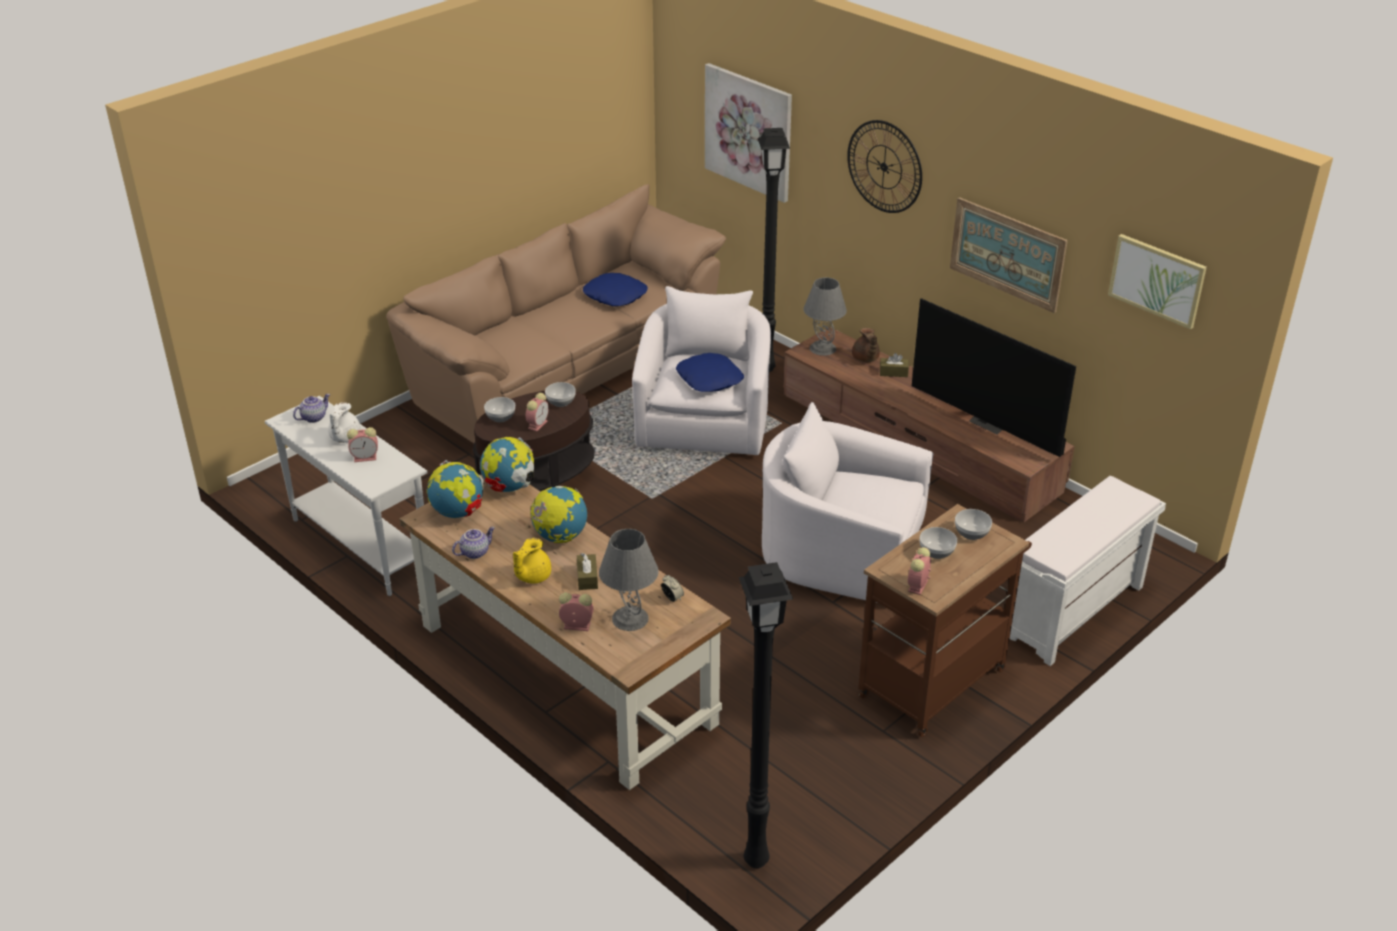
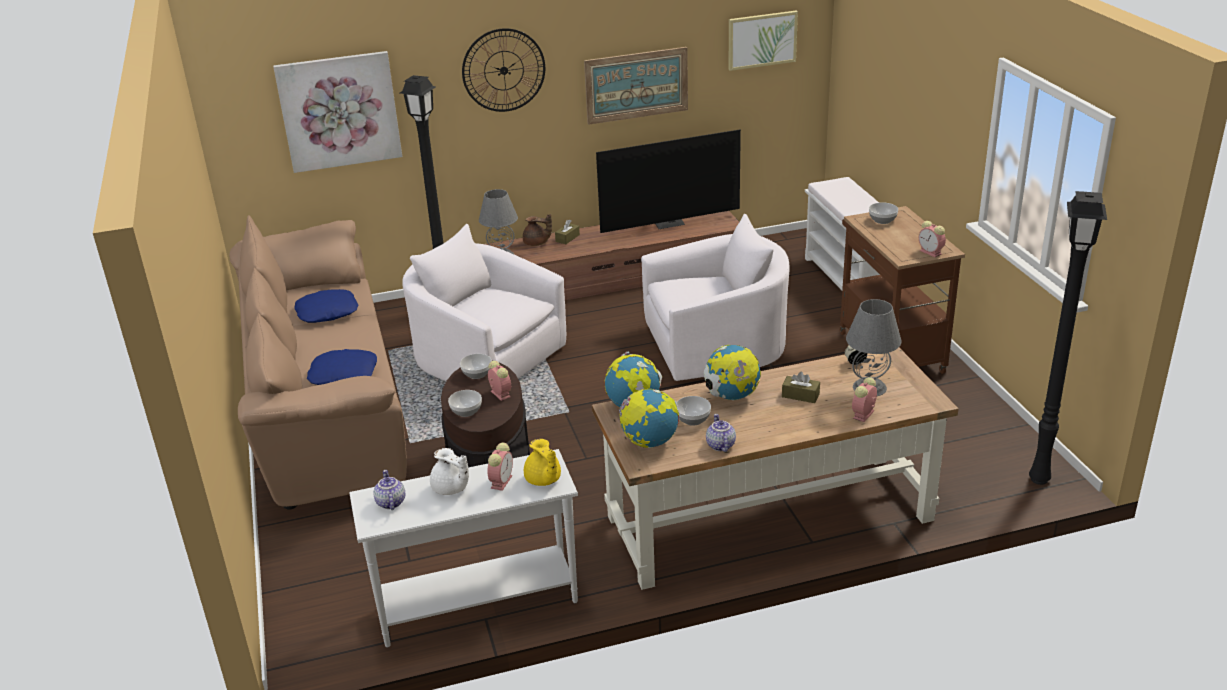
camera: 60 degrees left, 5 degrees down
yellow teapot [513,538,551,584] -> yellow teapot moved to [524,439,561,486]
blue pillow [676,353,744,392] -> blue pillow moved to [307,349,377,385]
white armchair [762,402,933,603] -> white armchair turned 150 degrees counterclockwise [641,214,790,381]
bowl [920,527,957,559] -> bowl moved to [677,396,711,426]

